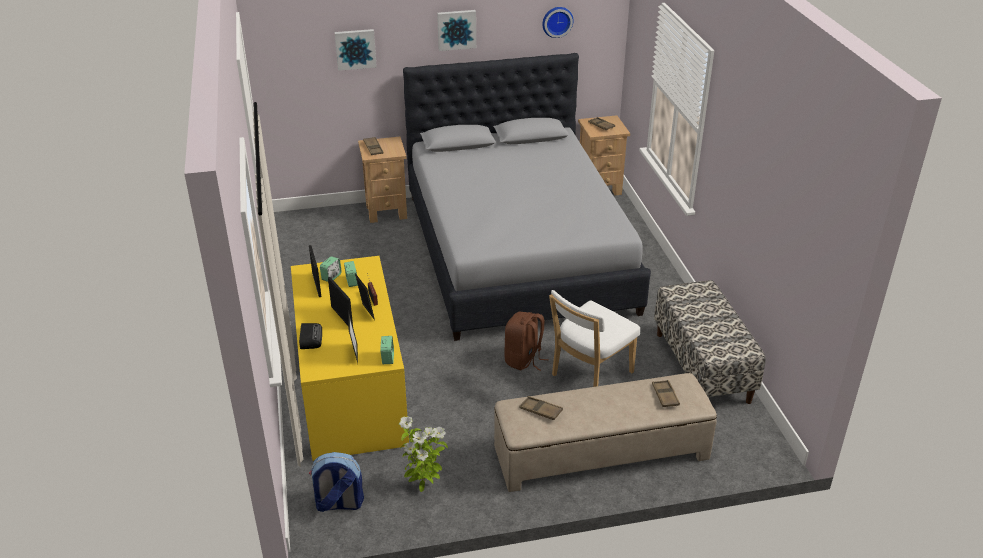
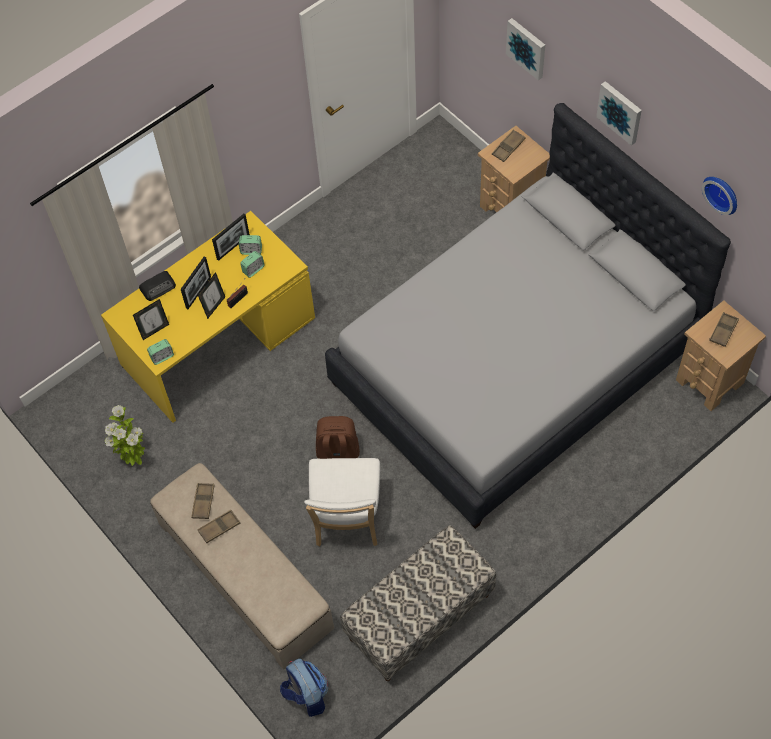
camera: 65 degrees right, 25 degrees up
backpack [309,452,364,512] -> backpack moved to [280,659,328,717]
white chair [549,290,640,387] -> white chair turned 105 degrees counterclockwise [304,458,380,546]
brown tray [652,380,680,407] -> brown tray moved to [197,510,240,543]

